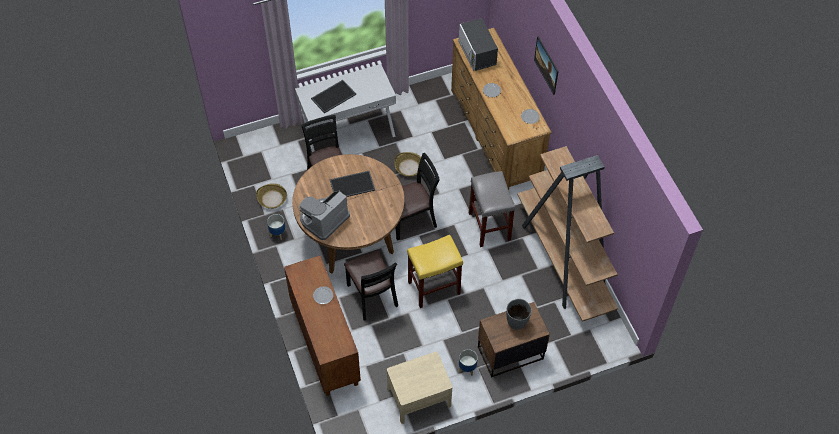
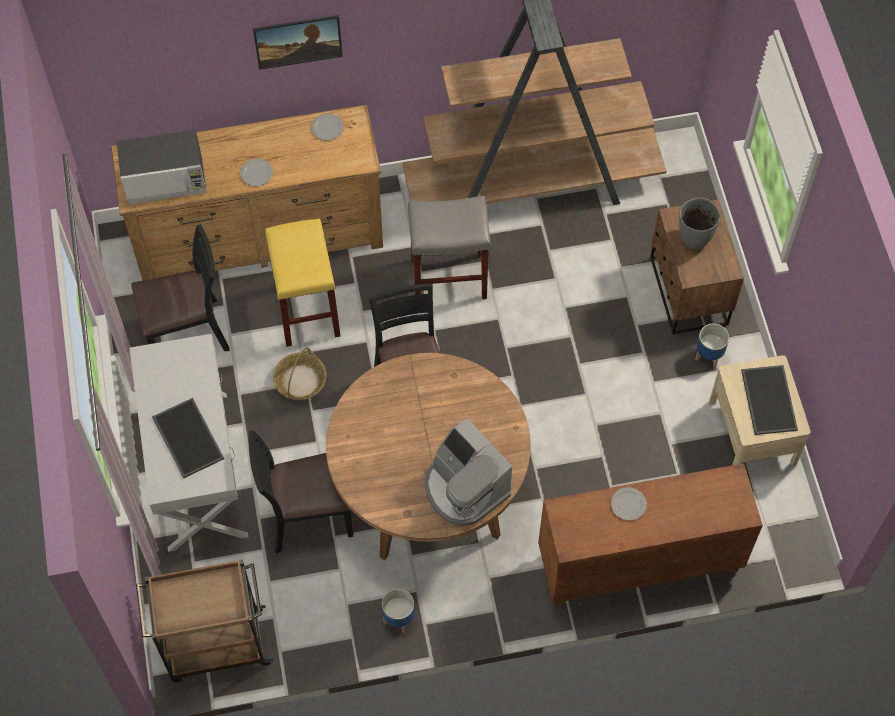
camera: 80 degrees left, 5 degrees up
basket [256,183,287,209] -> none
tray [330,171,375,197] -> tray moved to [741,365,798,435]
black chair [344,250,398,321] -> black chair moved to [131,224,229,351]
yellow stool [407,235,463,308] -> yellow stool moved to [265,218,341,347]
none -> brown cart [136,559,274,682]

